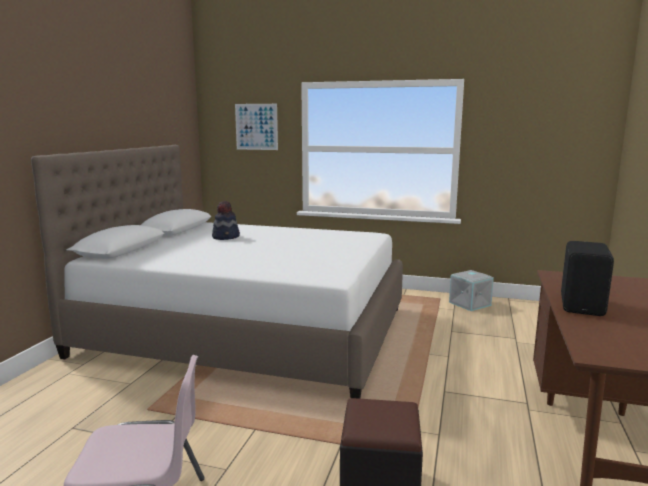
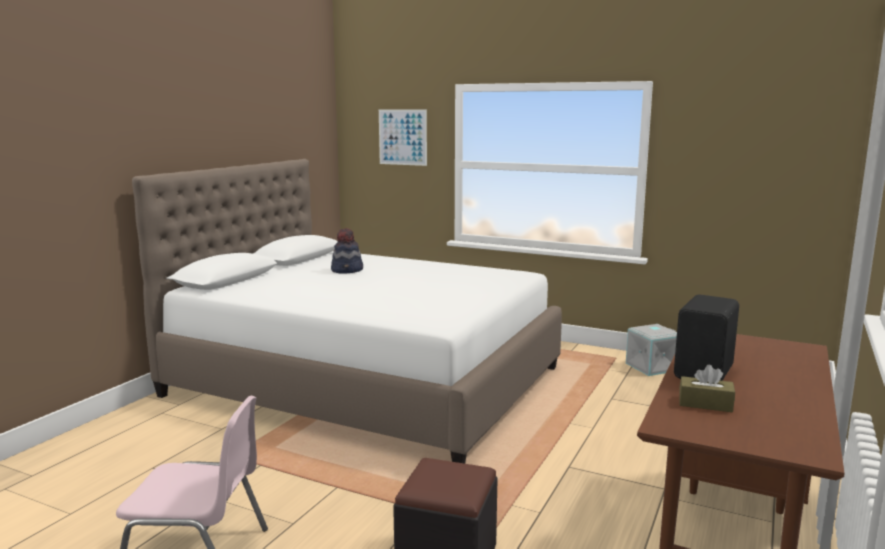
camera: 10 degrees right, 0 degrees up
none -> brown tissue box [680,364,735,412]

